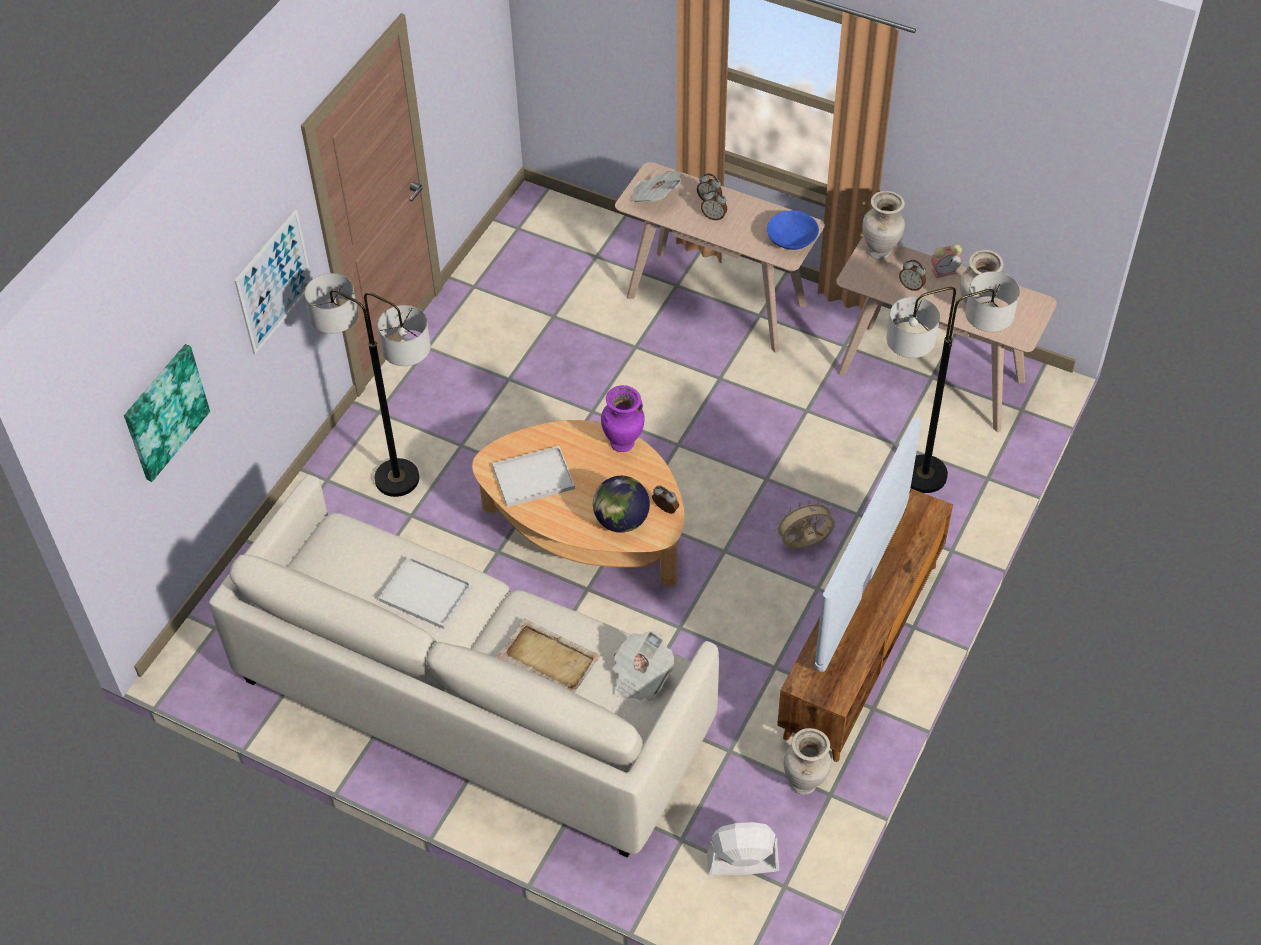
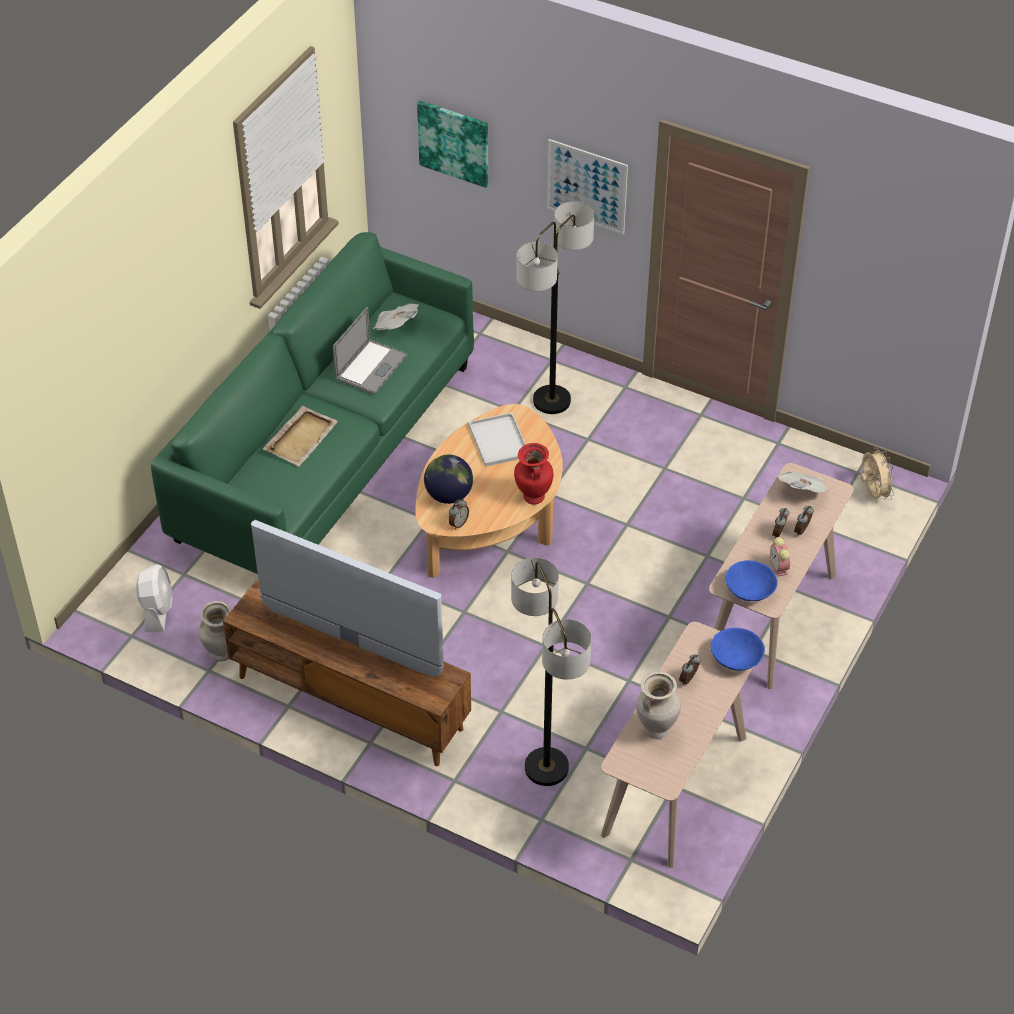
camera: 90 degrees right, 5 degrees down
white sofa [209,475,719,858] -> green sofa [151,232,474,574]
white tray [379,556,473,629] -> laptop [333,307,408,394]
purple vase [601,385,645,452] -> red vase [514,443,553,505]
newspaper [613,631,674,701] -> newspaper moved to [373,303,419,330]
beige fan [773,499,835,549] -> beige fan moved to [860,448,896,500]
beige vase [862,191,905,260] -> blue bowl [711,628,765,671]
alarm clock [931,244,962,278] -> alarm clock moved to [770,537,790,577]

